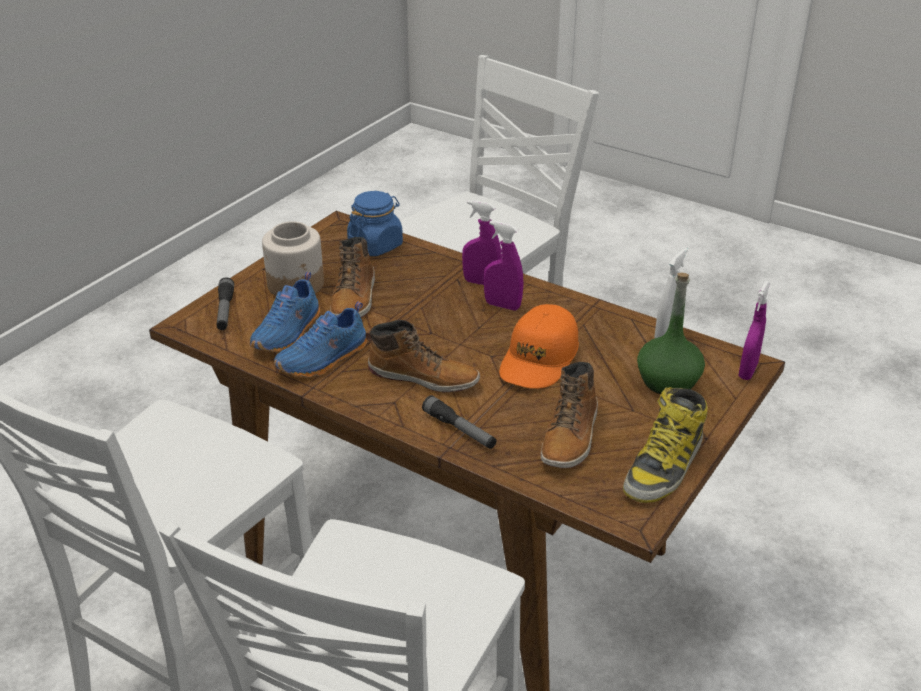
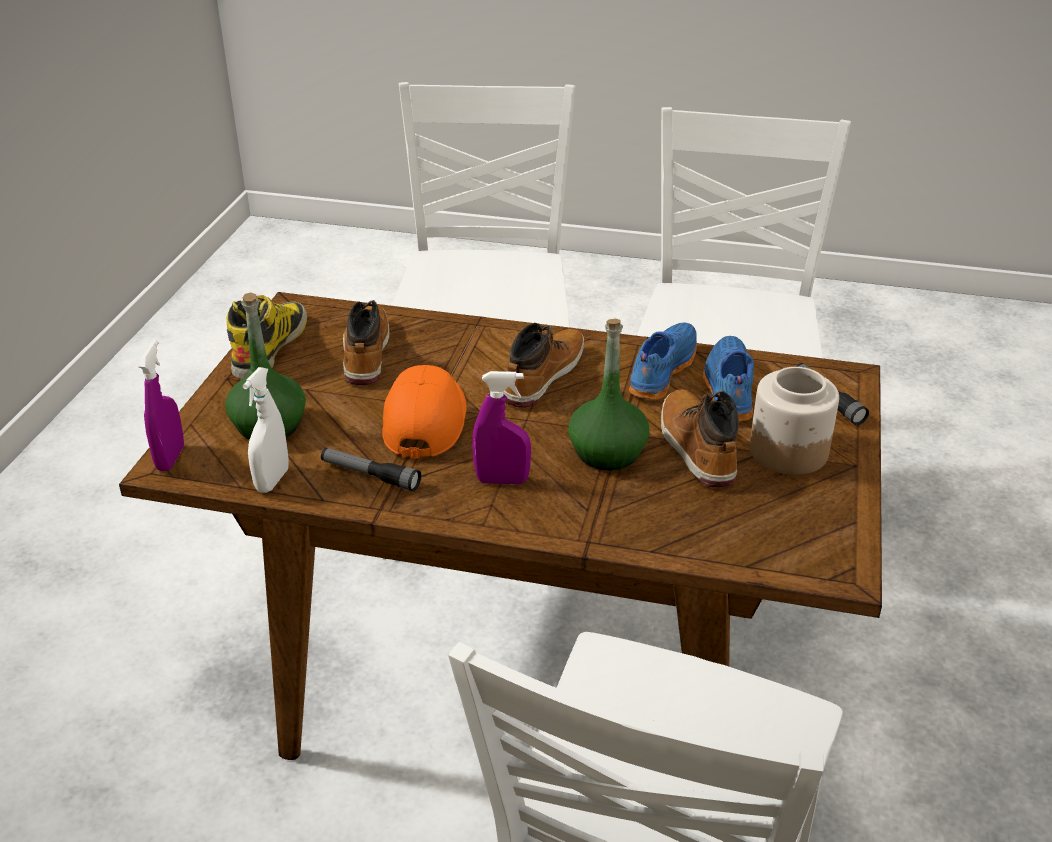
camera: 160 degrees right, 0 degrees up
blue jar [347,191,403,256] -> none
boot [365,320,480,392] -> boot turned 120 degrees clockwise [503,323,584,408]
flashlight [422,395,497,449] -> flashlight moved to [321,448,421,492]
purple spray bottle [462,200,502,285] -> none
none -> green bottle [568,319,650,470]

